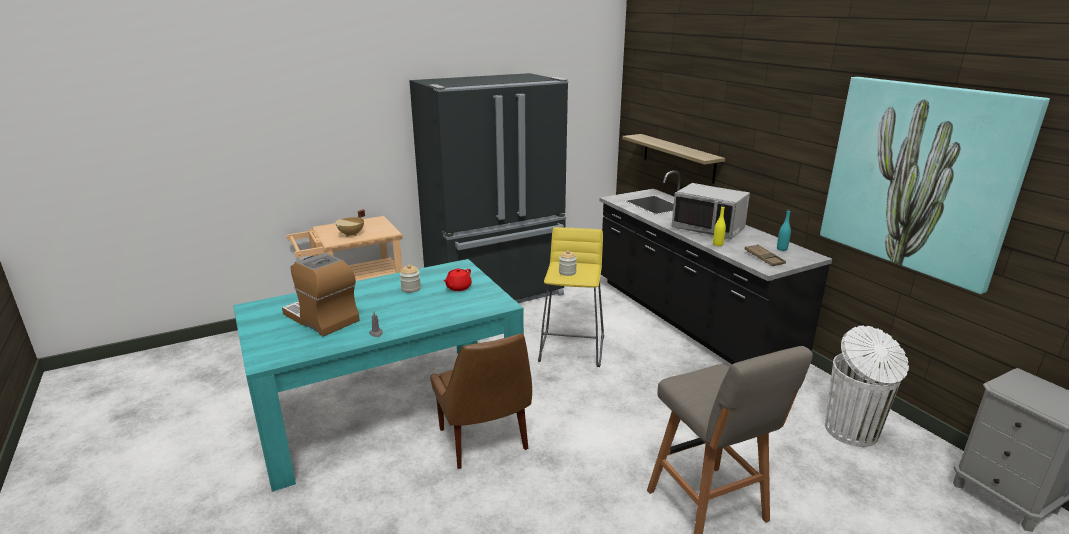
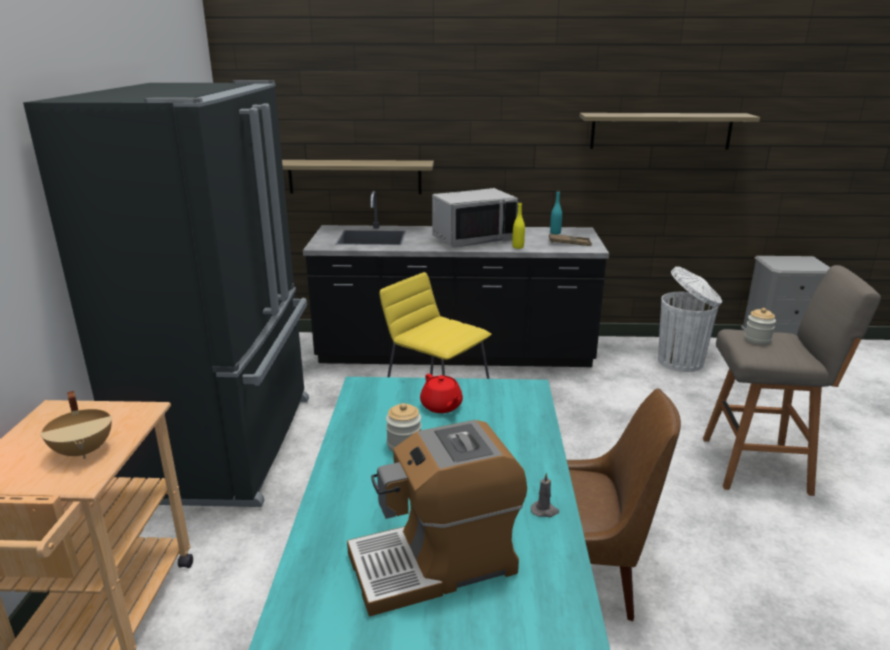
camera: 60 degrees left, 0 degrees up
jar [559,250,577,276] -> jar moved to [745,308,776,345]
picture [820,77,1050,294] -> shelf [580,113,760,149]

